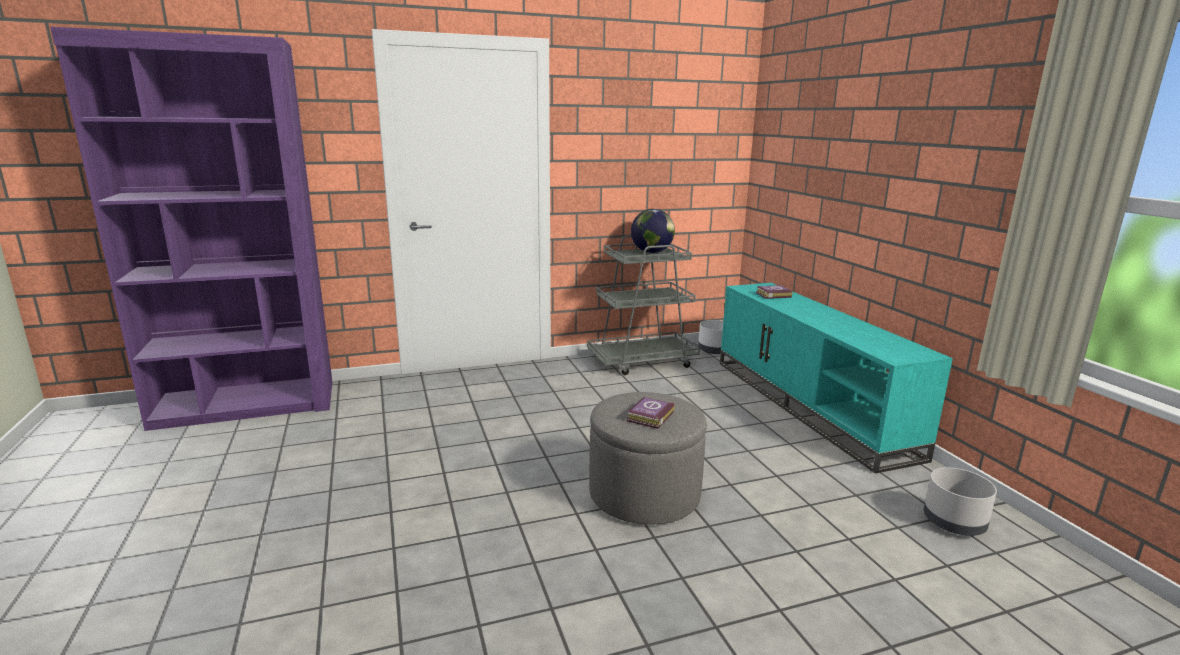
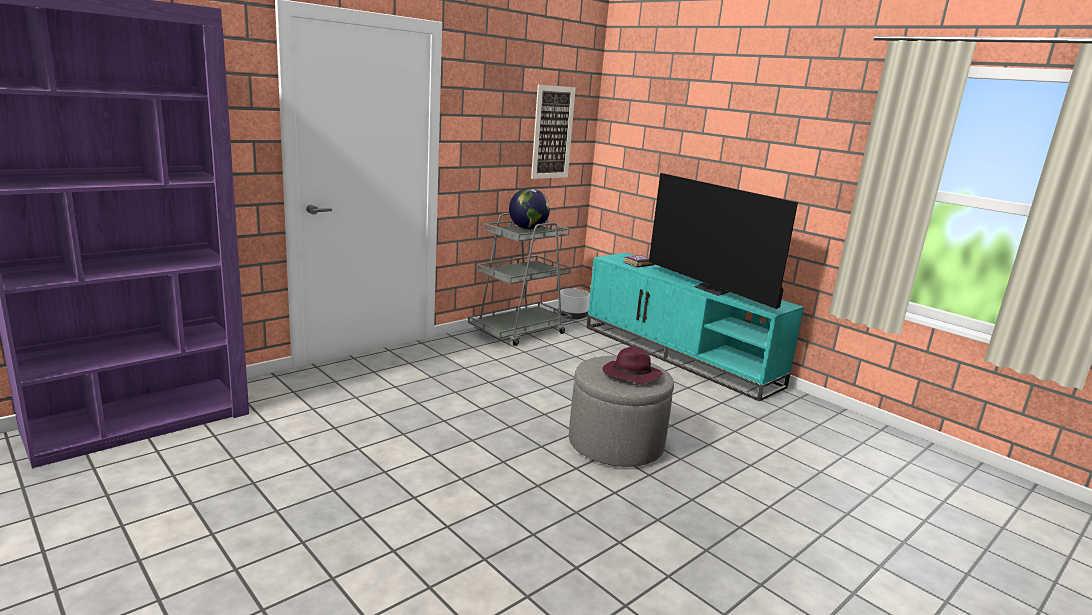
camera: 25 degrees left, 0 degrees up
book [627,397,675,429] -> purple hat [602,347,662,384]
grey planter [924,467,997,536] -> none
none -> picture [531,85,576,179]
none -> television [649,173,798,309]

